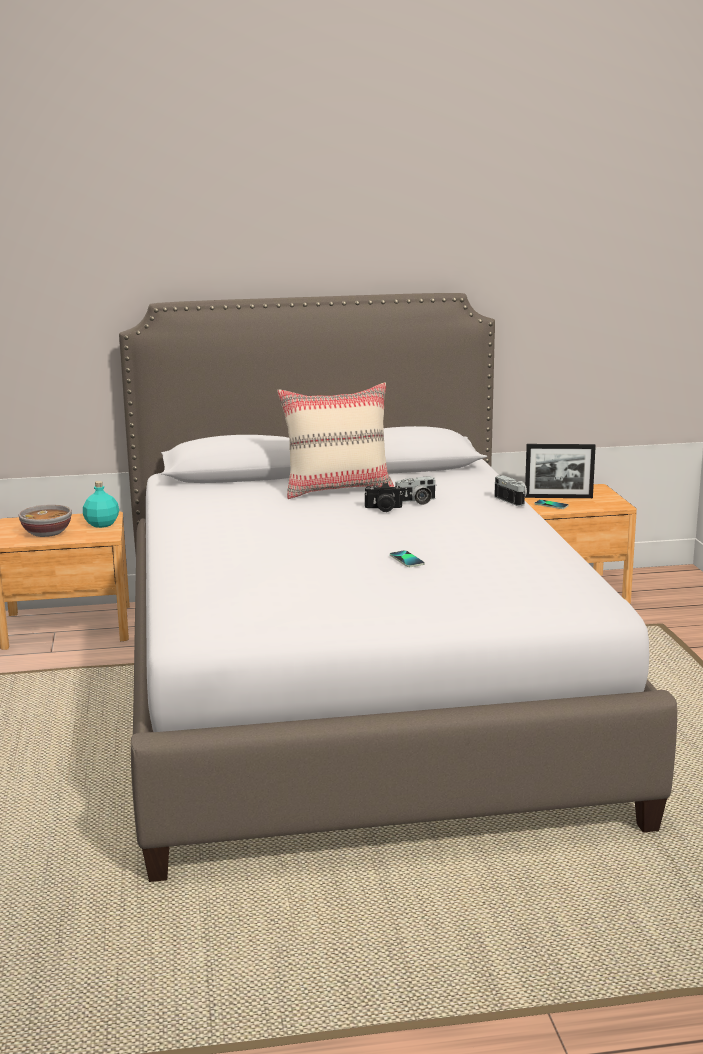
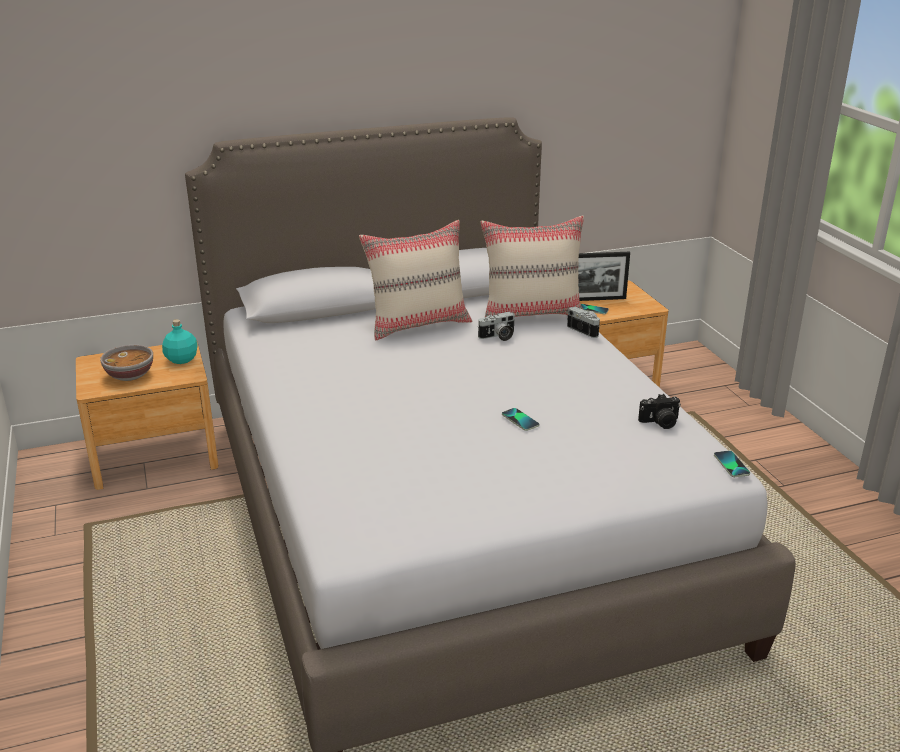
camera: 10 degrees left, 10 degrees up
camera [364,482,403,512] -> camera moved to [638,394,681,429]
none -> beige pillow [480,216,584,317]
none -> phone [714,451,750,477]

